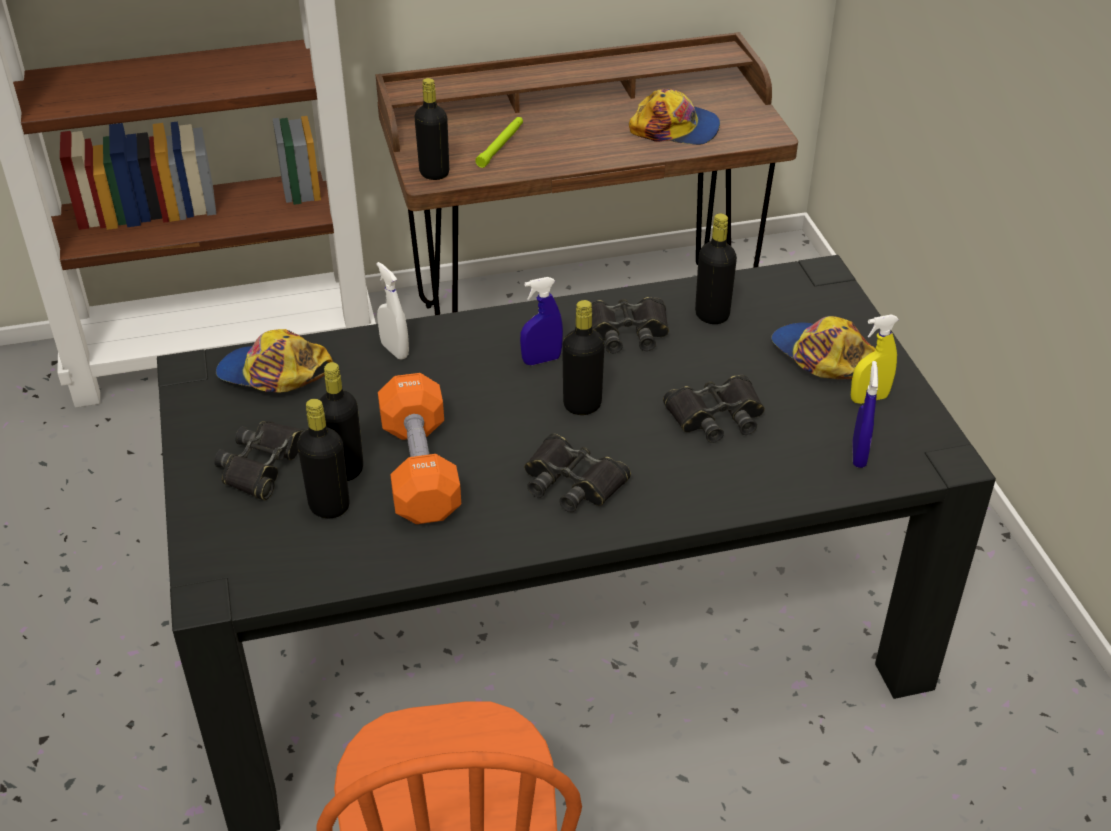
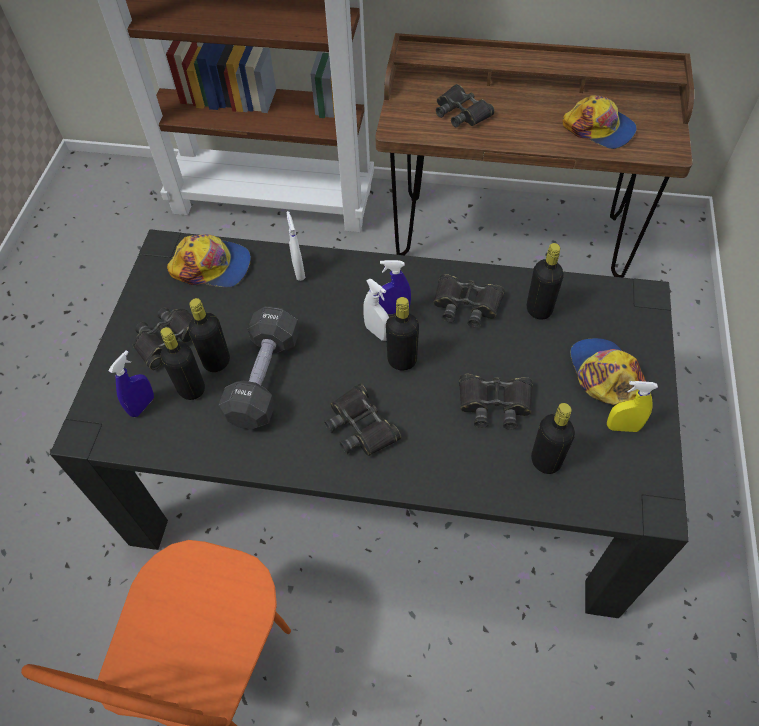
camera: 25 degrees right, 15 degrees up
cap [216,329,333,392] -> cap turned 150 degrees clockwise [167,234,251,287]
orange dumbbell [378,373,461,524] -> black dumbbell [219,306,300,430]
black bottle [414,78,449,180] -> black bottle moved to [531,403,575,474]
green flashlight [475,117,523,168] -> black binoculars [436,84,495,127]
blue spray bottle [852,361,878,468] -> blue spray bottle moved to [109,350,154,417]
none -> white spray bottle [363,279,389,341]

